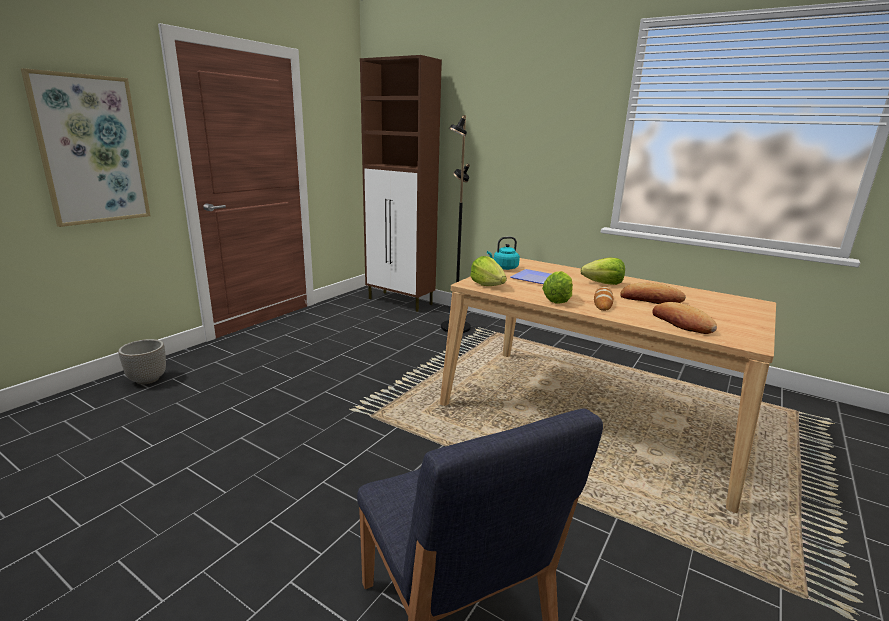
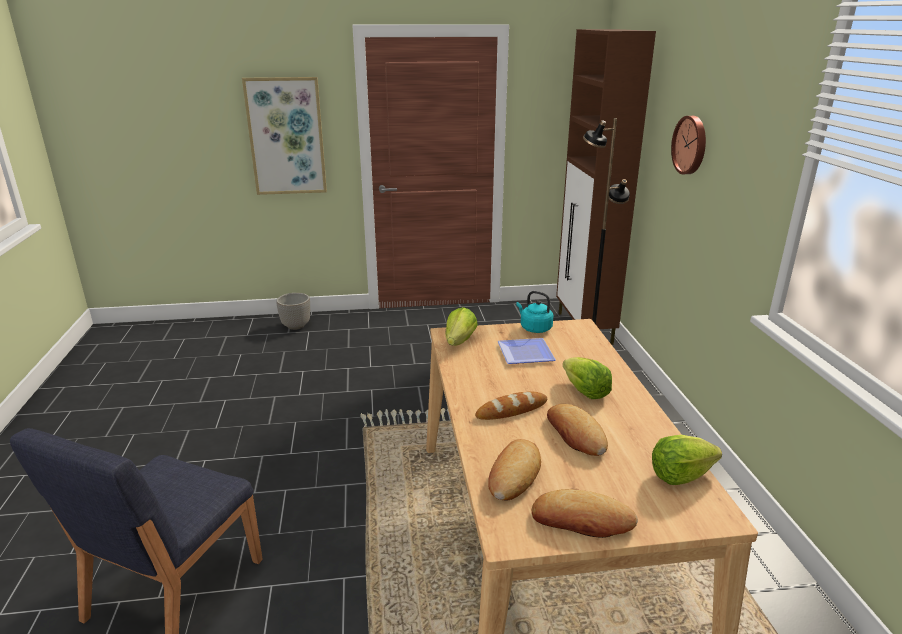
camera: 50 degrees right, 5 degrees up
lettuce [542,271,573,303] -> lettuce moved to [652,435,722,485]
none -> bread [532,489,638,538]
none -> wall clock [671,116,706,174]

